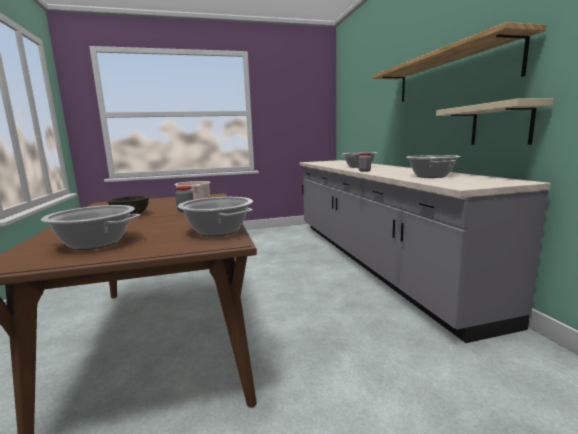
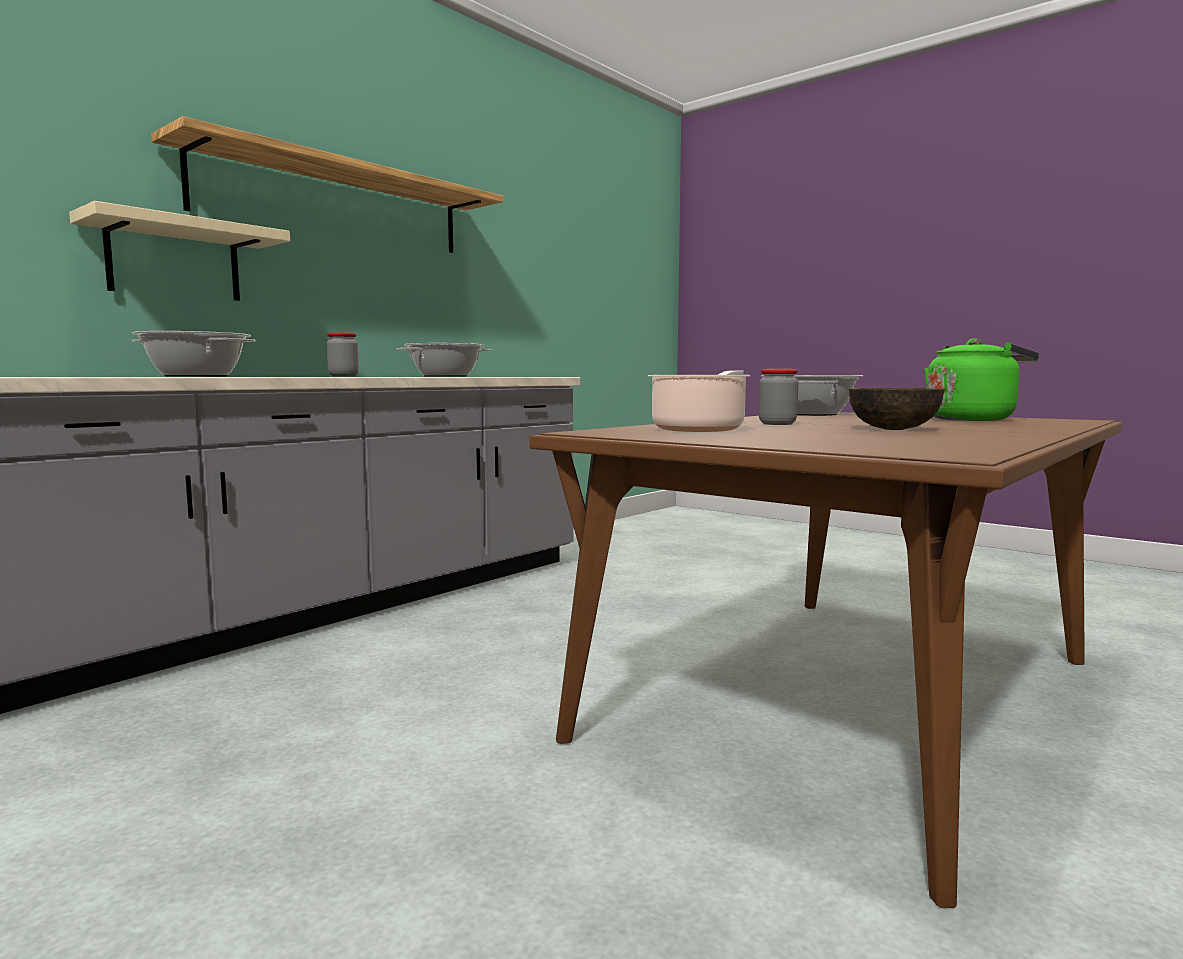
camera: 125 degrees left, 5 degrees down
cooking pot [41,205,141,250] -> green kettle [924,339,1039,421]
beige shelf [436,98,553,145] -> beige shelf moved to [69,201,290,301]

